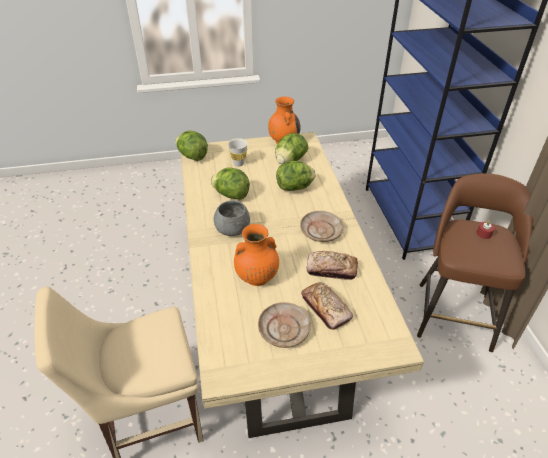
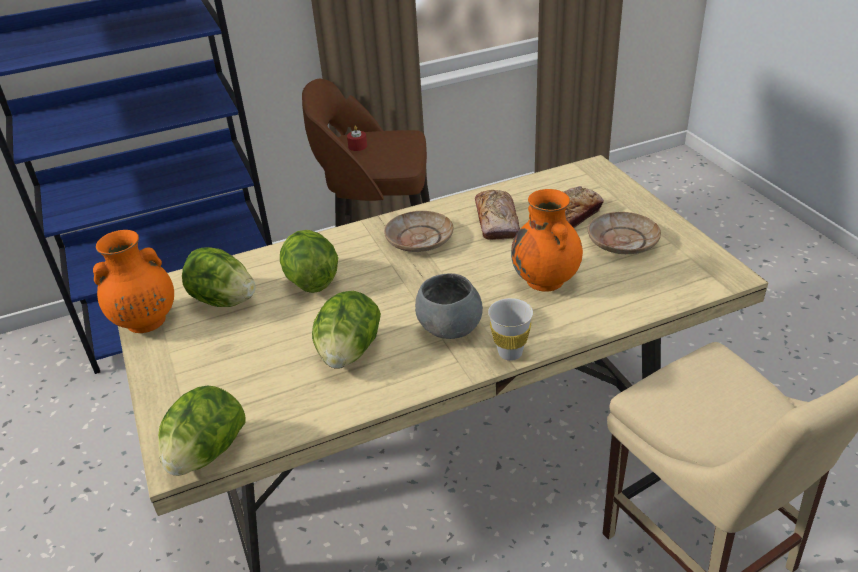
camera: 100 degrees left, 5 degrees down
white cup [228,138,248,166] -> white cup moved to [488,298,533,361]

